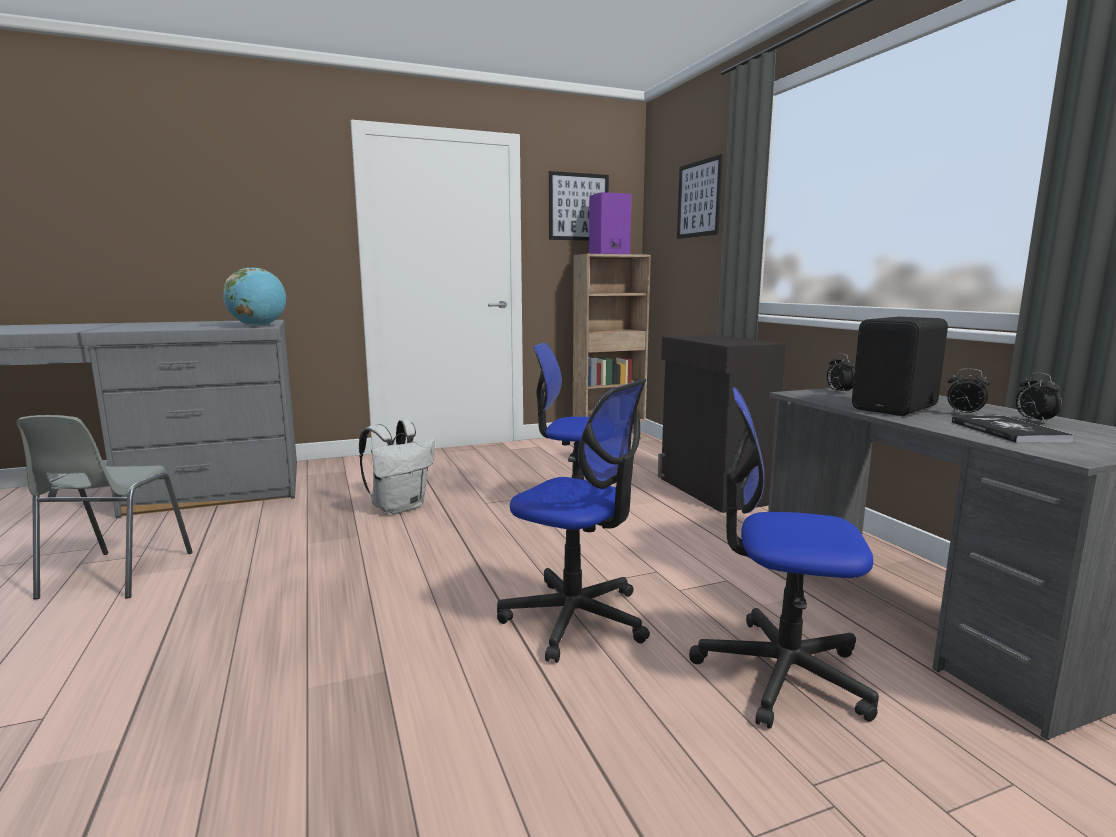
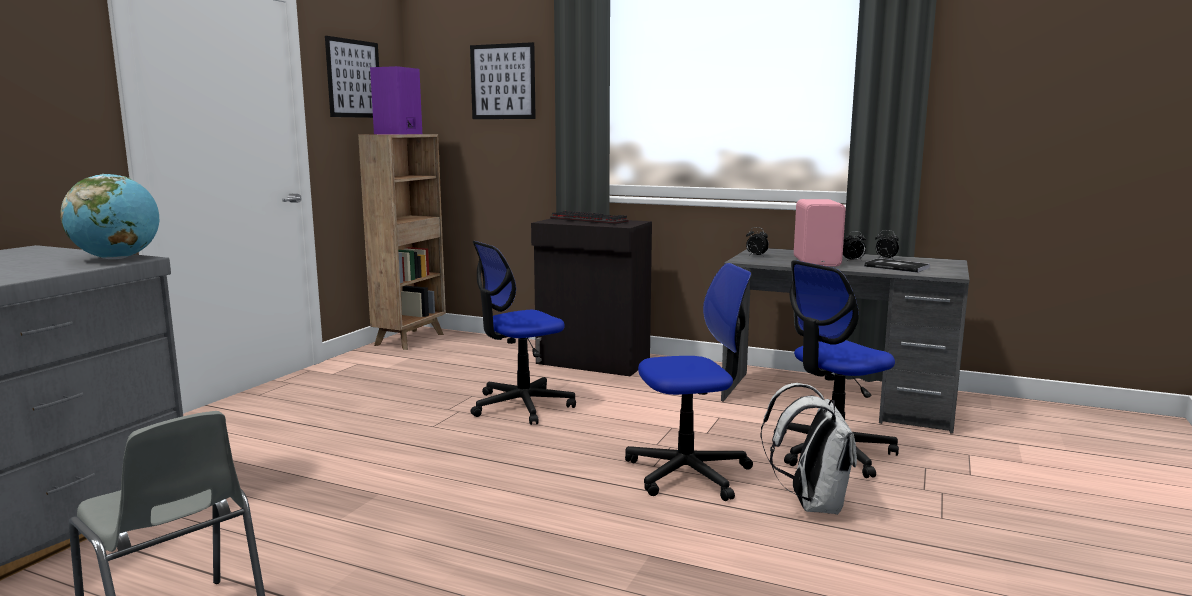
camera: 45 degrees left, 0 degrees up
white backpack [359,420,435,515] -> white backpack moved to [760,383,857,515]
black speaker [852,317,948,416] -> pink speaker [794,199,846,267]
none -> keyboard [550,211,629,225]

